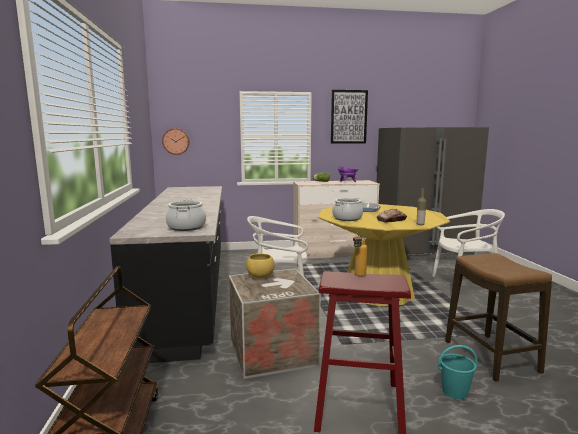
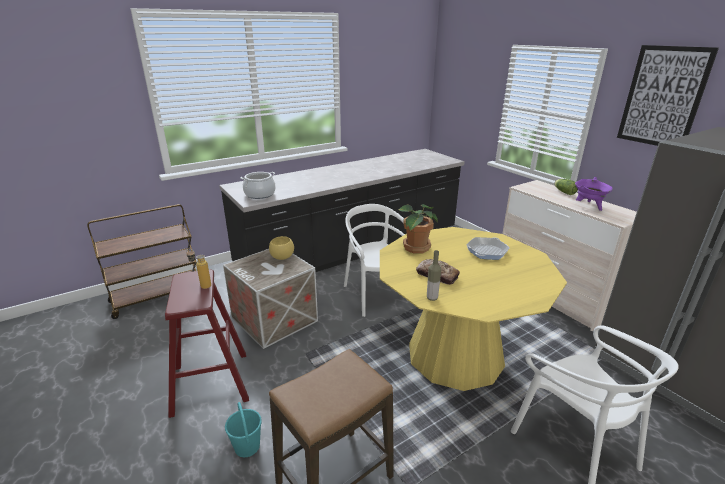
camera: 65 degrees right, 15 degrees up
wall clock [162,128,189,155] -> none
cooking pot [332,197,363,221] -> potted plant [399,204,438,253]

